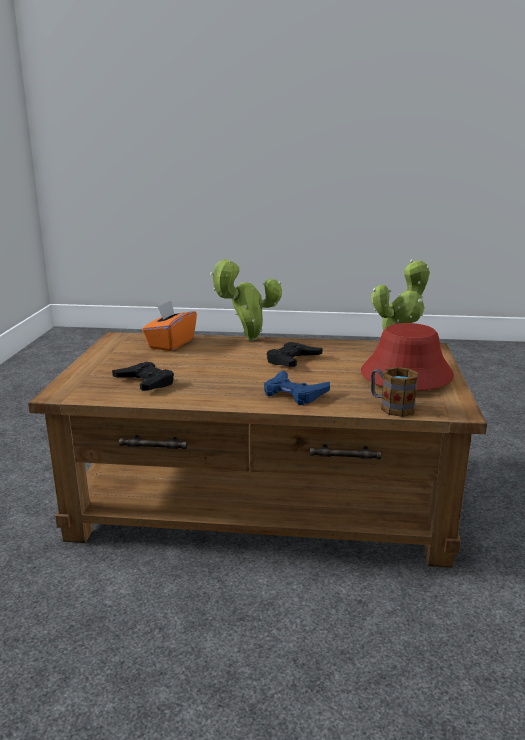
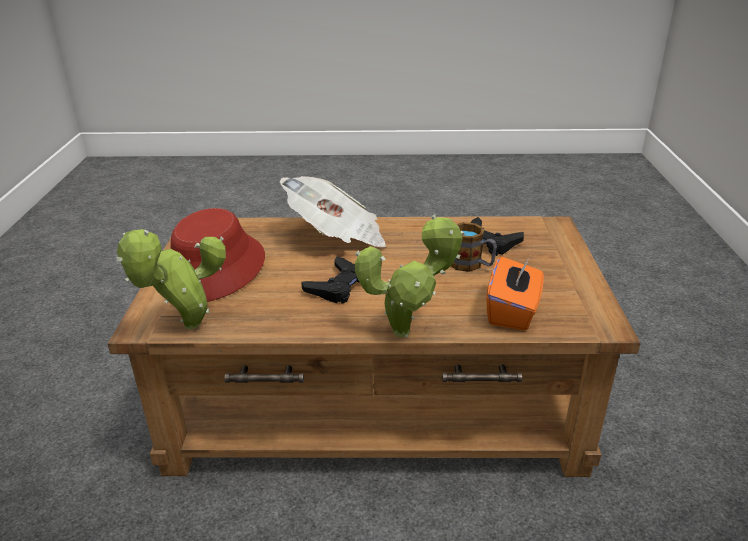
camera: 175 degrees right, 10 degrees up
blue game controller [264,370,330,405] -> newspaper [280,176,386,247]
mug [371,367,419,417] -> mug moved to [451,222,497,272]

